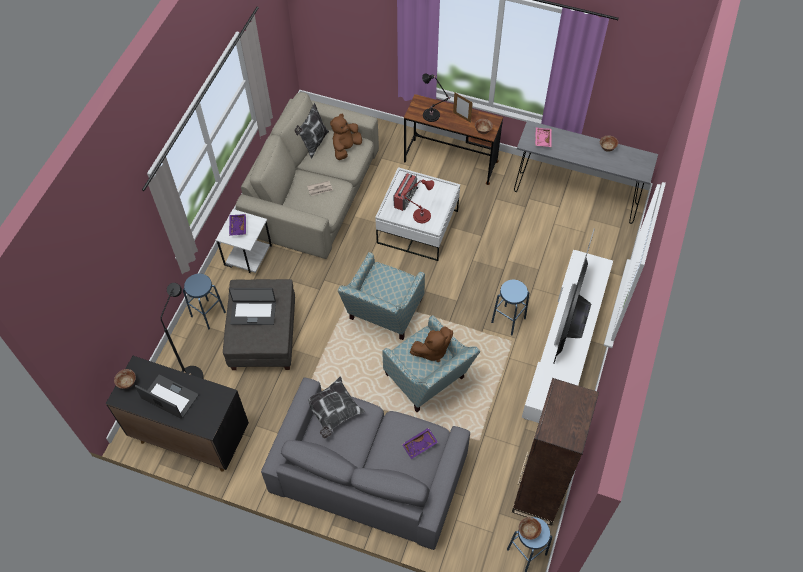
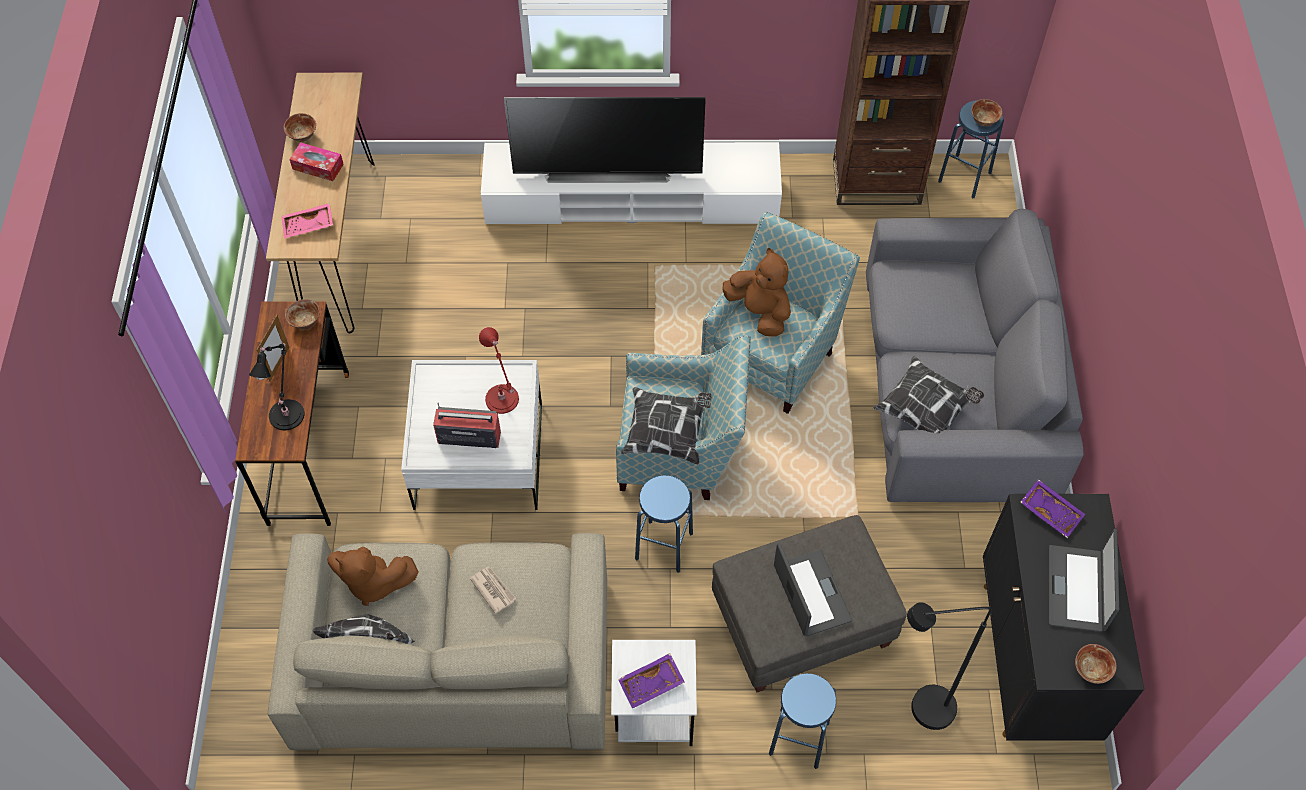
camera: 110 degrees left, 0 degrees up
purple tray [402,428,438,459] -> purple tray moved to [1020,479,1085,538]
blue stool [491,280,529,336] -> blue stool moved to [635,475,693,573]
grey console table [514,120,658,224] -> brown console table [266,73,375,333]
none -> tissue box [289,142,343,181]
none -> pillow [621,387,712,465]

